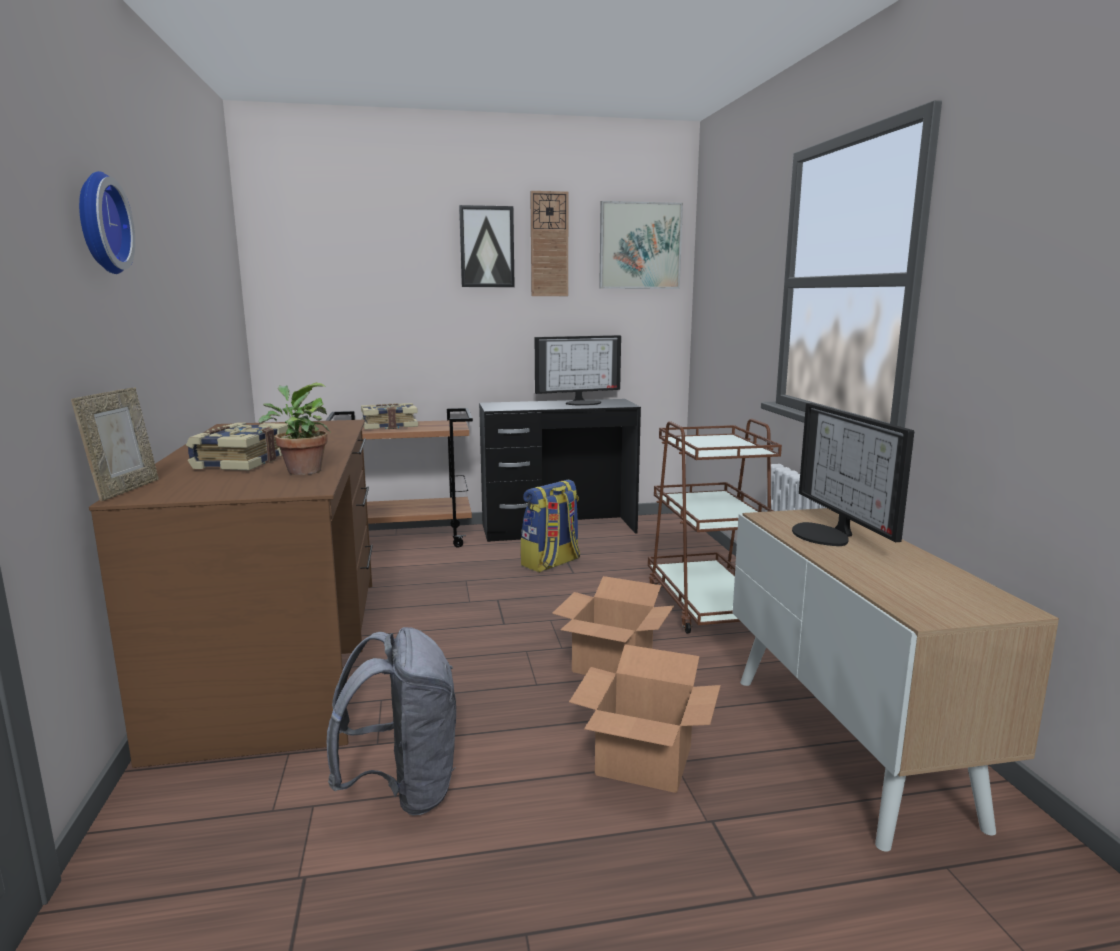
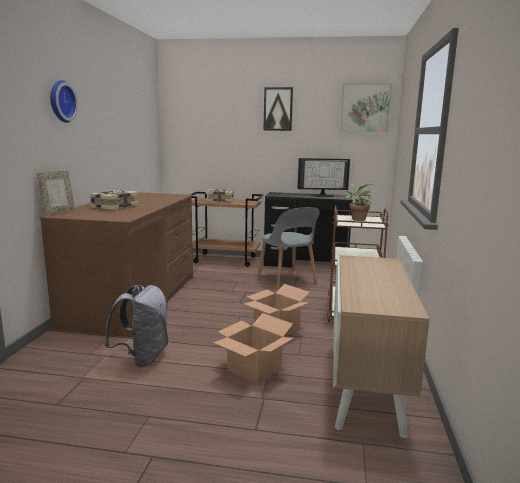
camera: 20 degrees right, 0 degrees up
potted plant [259,382,331,475] -> potted plant moved to [346,183,373,221]
backpack [521,480,580,572] -> grey chair [258,207,319,289]
wall clock [530,191,568,296] -> none
monitor [792,403,914,546] -> none

